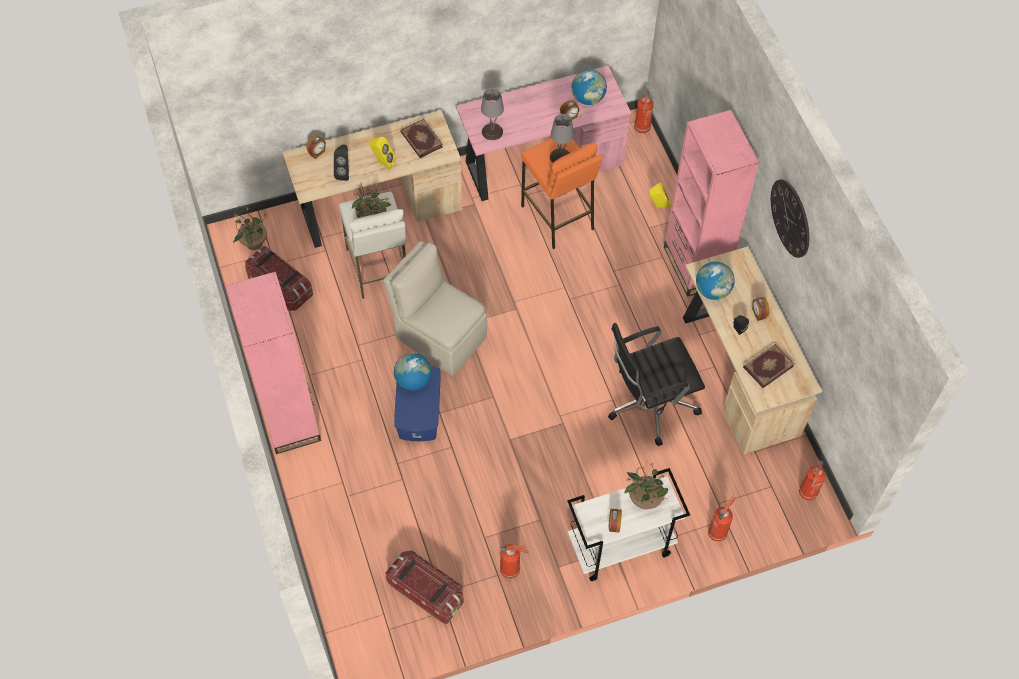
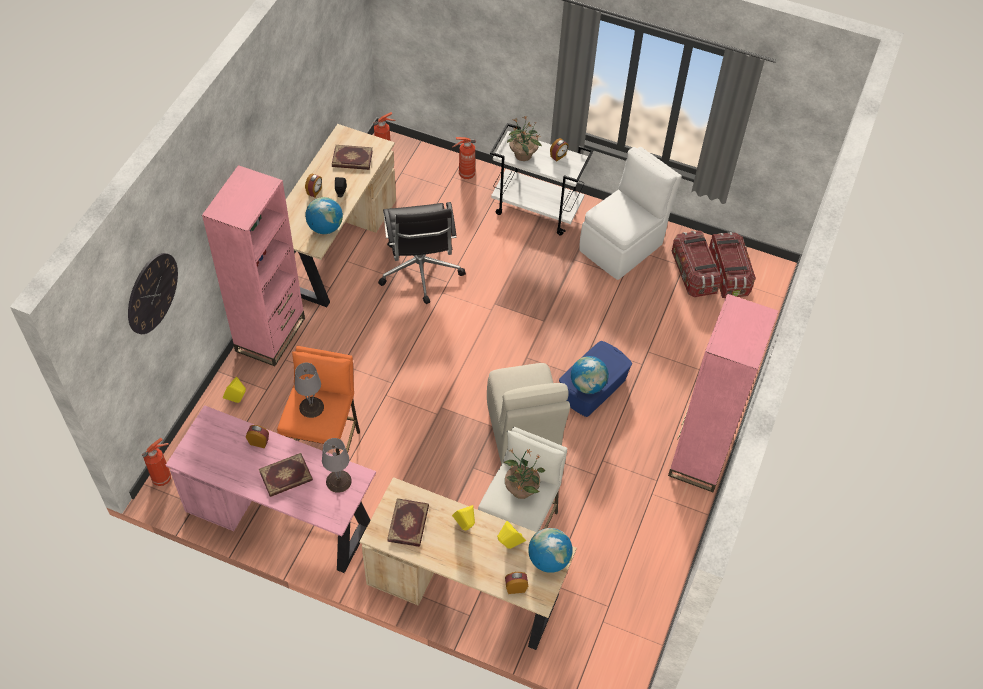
camera: 140 degrees left, 5 degrees down
potted plant [233,207,268,250] -> none
storage box [245,246,313,311] -> storage box moved to [709,232,756,298]
black speaker [334,145,349,181] -> yellow speaker [497,521,526,549]
fire extinguisher [500,544,529,579] -> white chair [579,147,682,280]
globe [572,69,607,105] -> globe moved to [528,528,573,573]
black office chair [608,323,705,446] -> black office chair turned 60 degrees clockwise [378,202,466,304]
wall clock [771,179,809,258] -> wall clock moved to [128,253,178,334]
none -> book [259,453,313,497]

